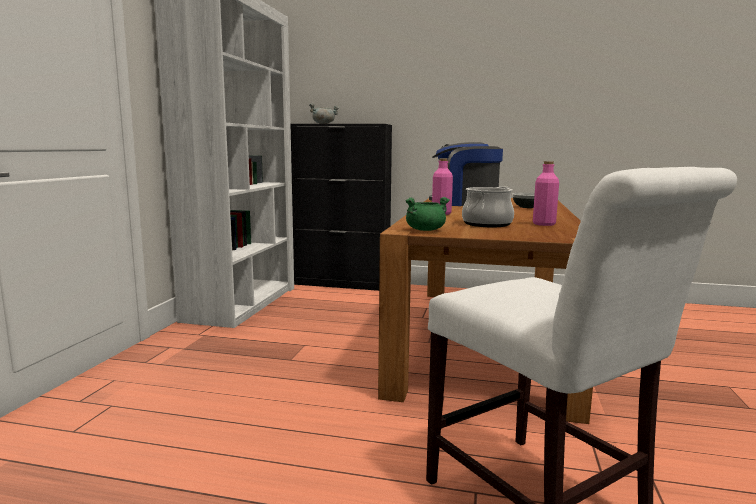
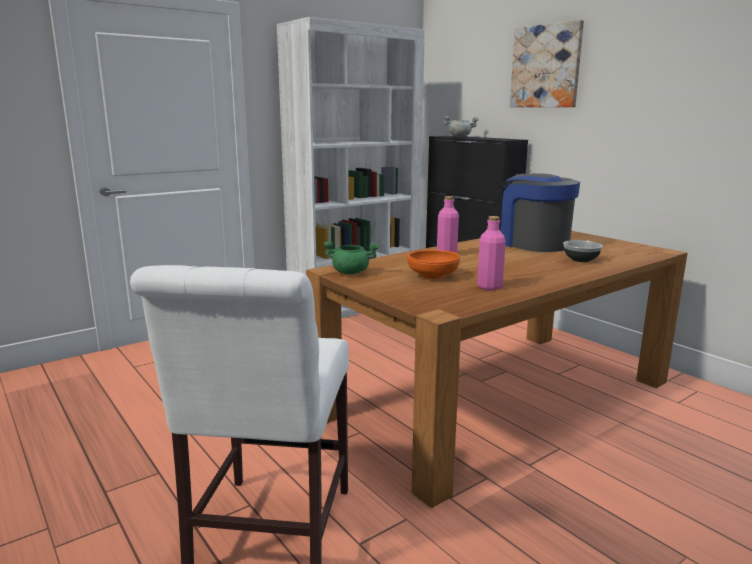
camera: 40 degrees right, 5 degrees up
cooking pot [462,186,514,227] -> orange bowl [407,250,460,279]
none -> picture [510,20,584,107]

